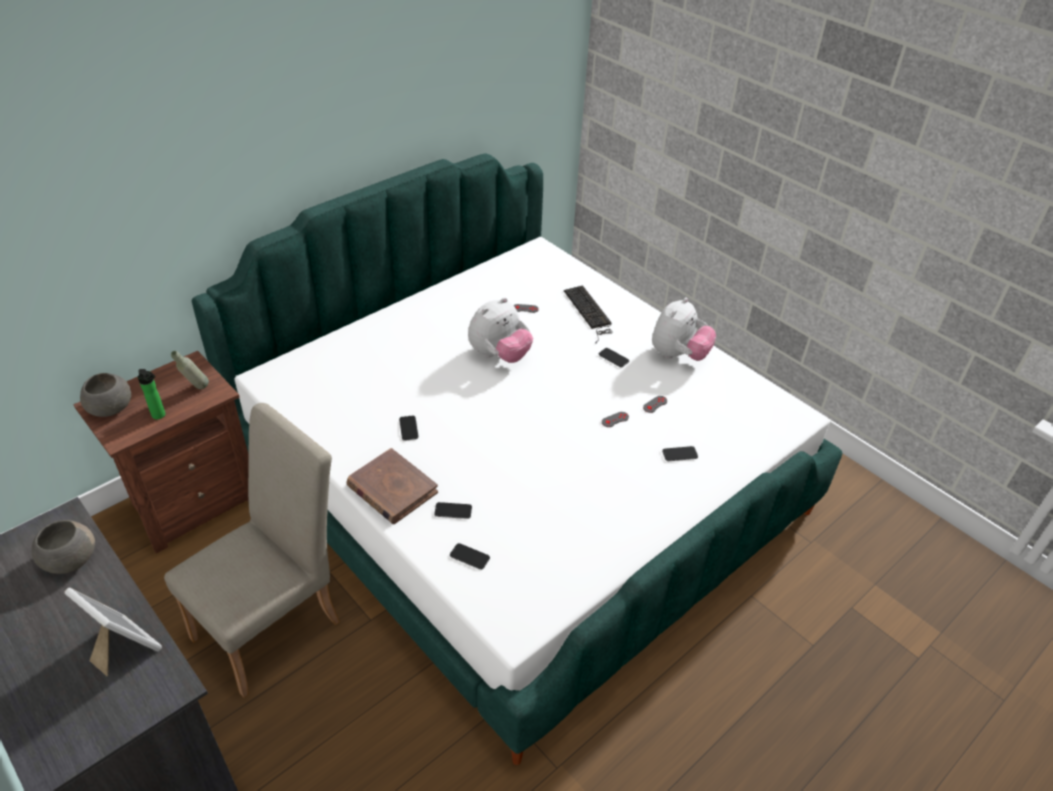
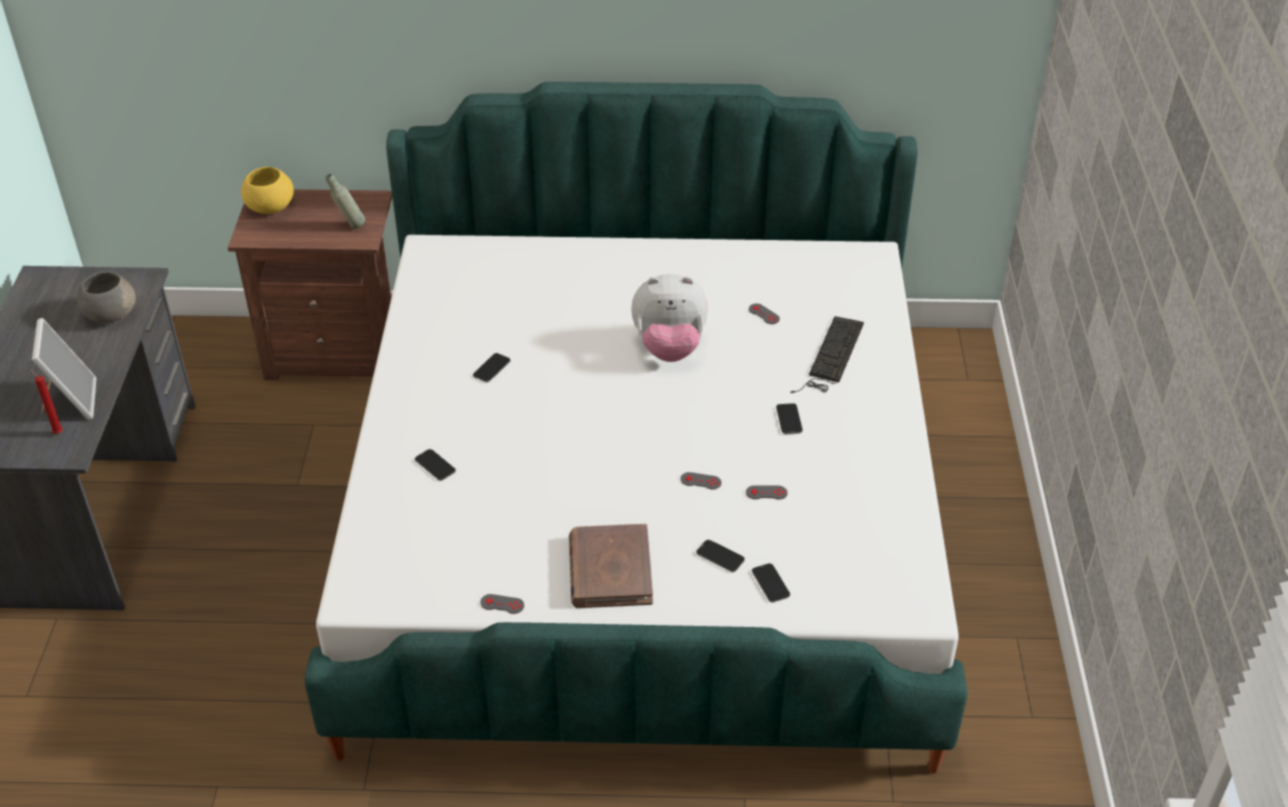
camera: 45 degrees right, 0 degrees up
grey bowl [80,373,131,417] -> yellow bowl [241,167,294,214]
bottle [138,369,165,420] -> none
beige chair [164,403,340,698] -> none
brown book [347,448,438,524] -> brown book moved to [569,524,653,608]
phone [450,543,490,570] -> phone moved to [752,563,790,602]
plush toy [652,297,716,361] -> none
none -> red candle [30,369,63,434]
none -> grey game controller [480,594,524,614]

